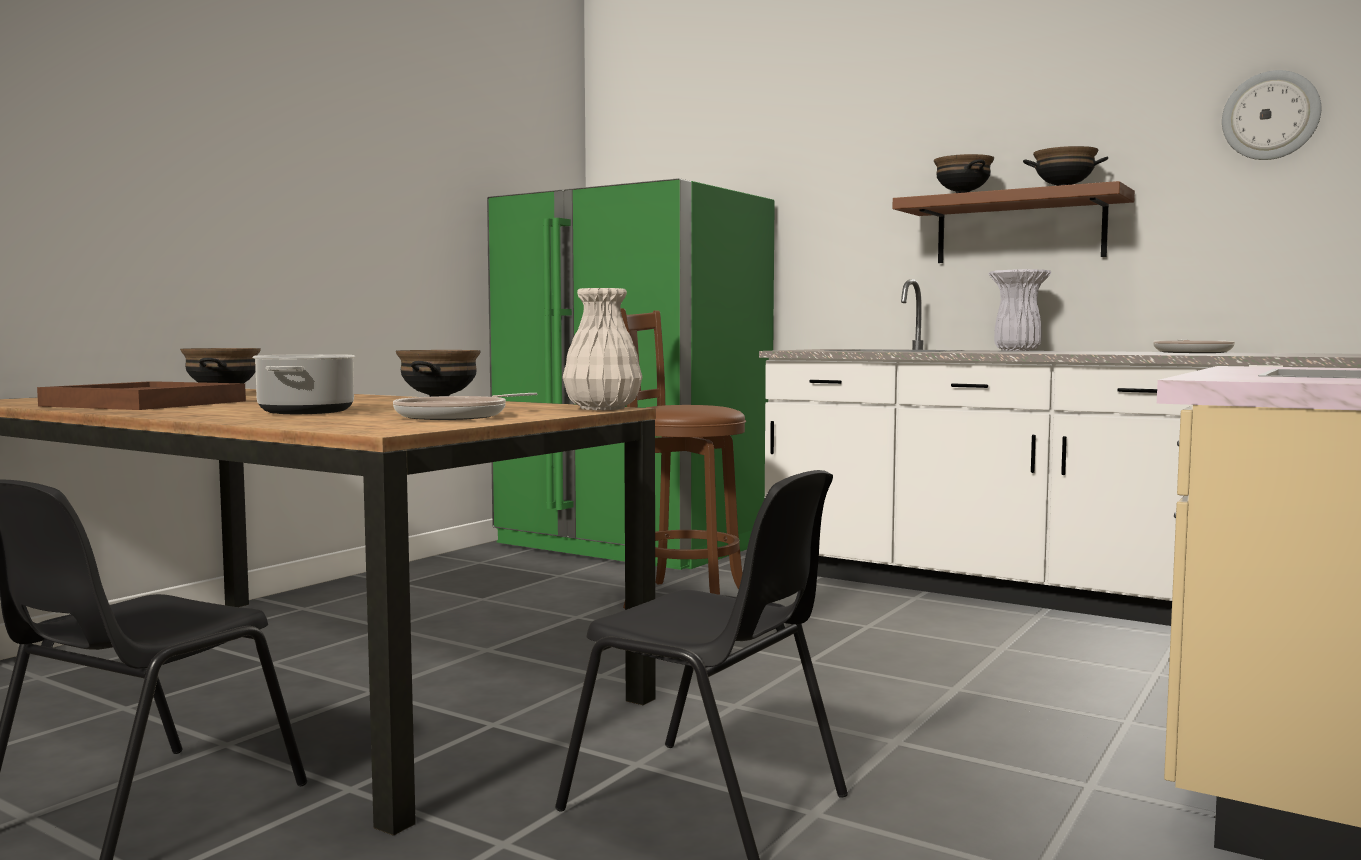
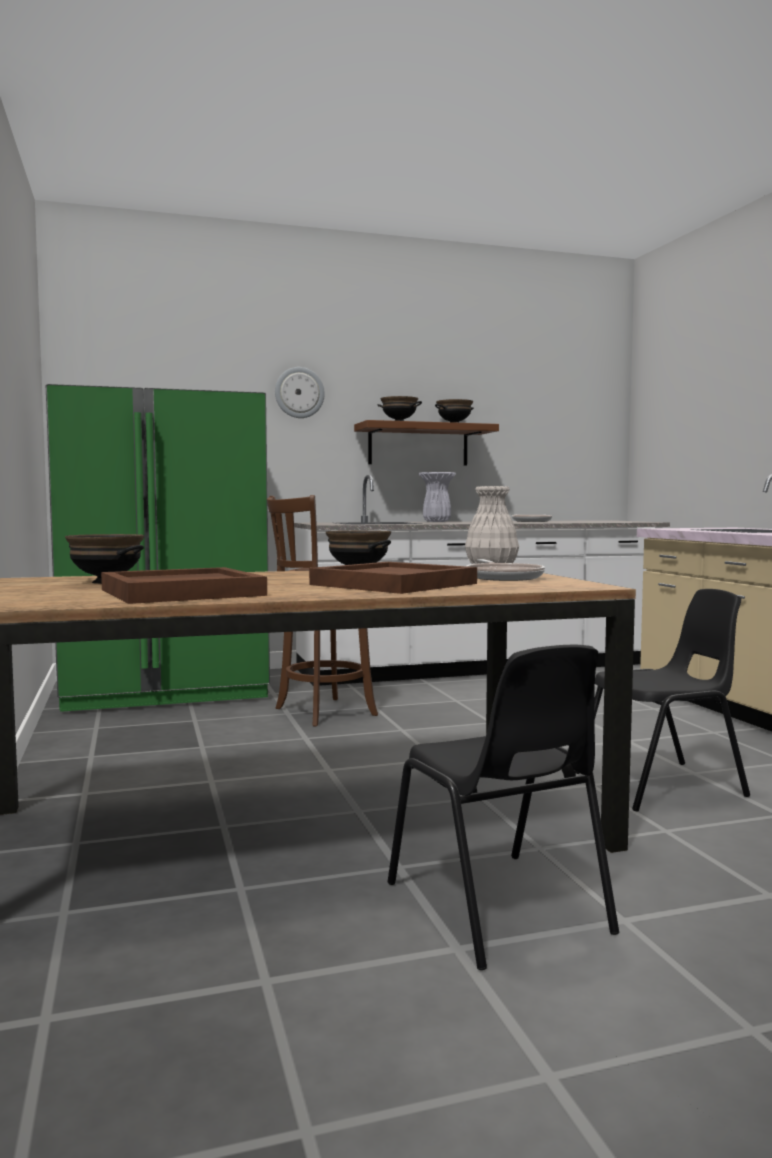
camera: 50 degrees left, 0 degrees up
cooking pot [252,354,355,414] -> brown tray [309,562,477,594]
wall clock [1222,70,1321,160] -> wall clock moved to [275,367,325,418]

